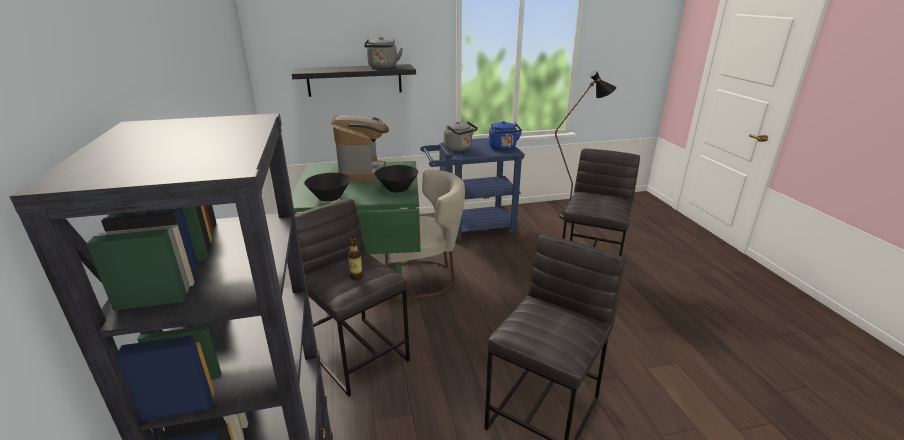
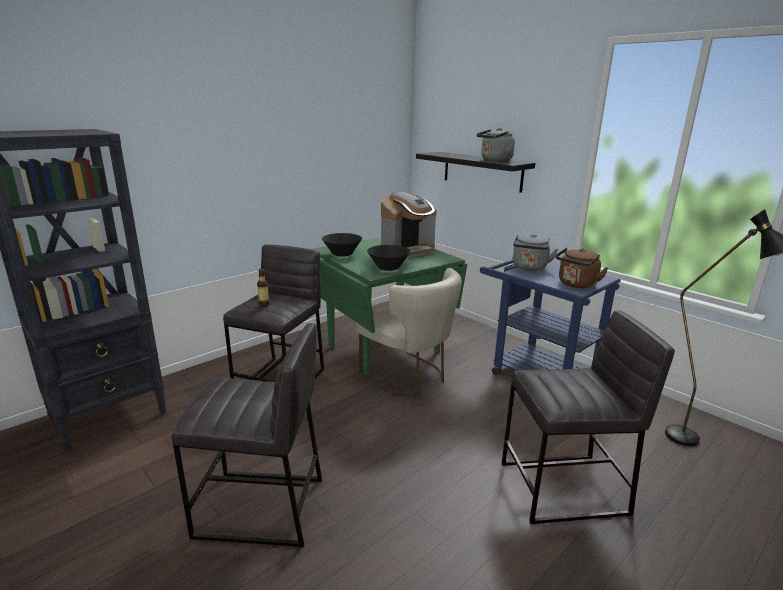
camera: 60 degrees right, 5 degrees down
blue kettle [489,121,522,151] -> brown kettle [556,247,608,288]

